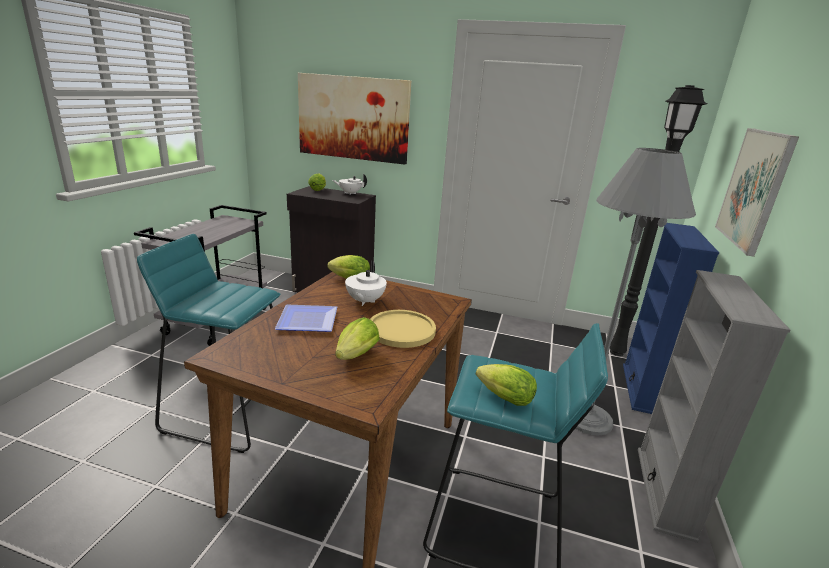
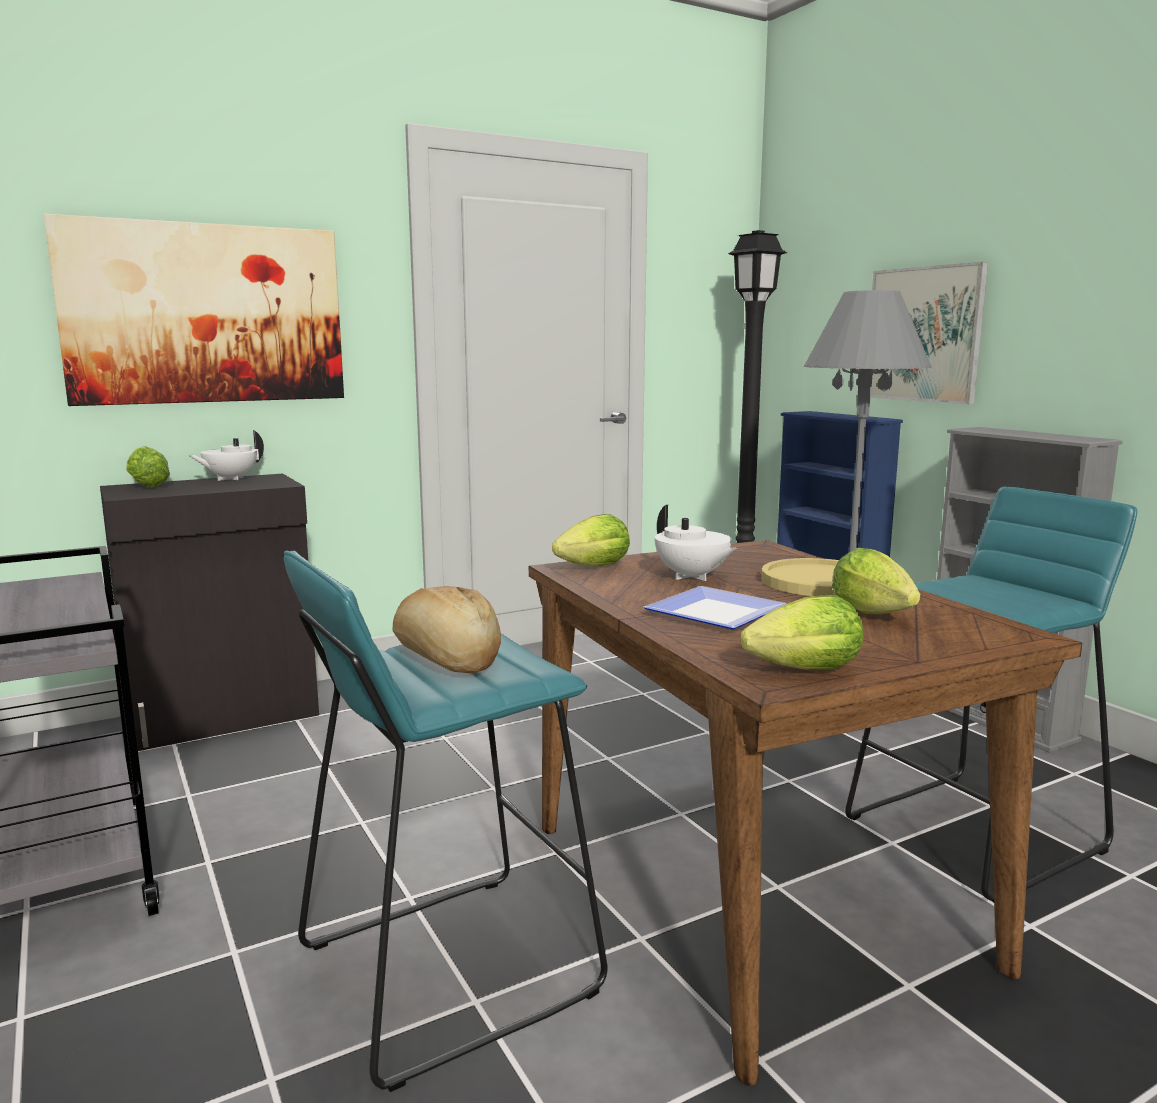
camera: 45 degrees left, 10 degrees down
lettuce [476,364,537,406] -> lettuce moved to [740,595,863,670]
none -> bread [392,586,501,673]

